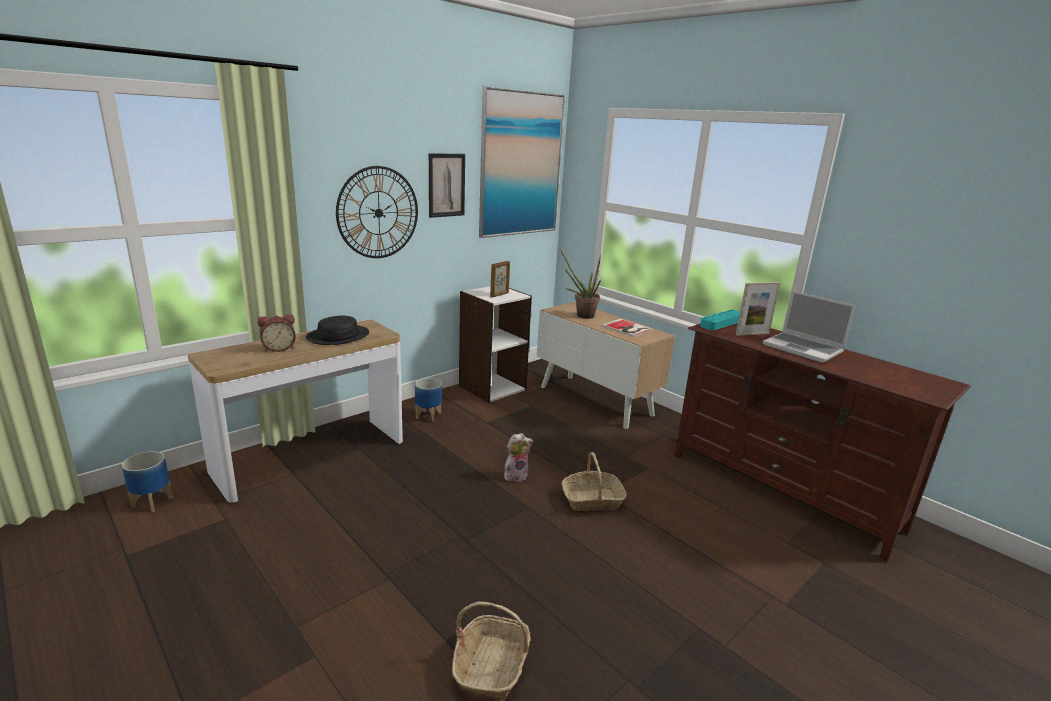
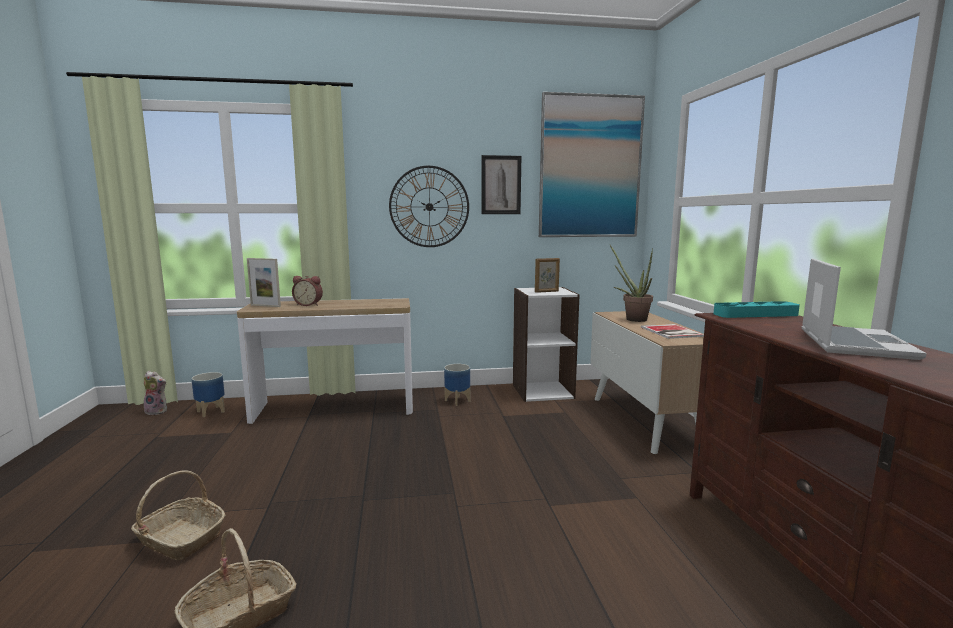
camera: 35 degrees right, 10 degrees down
black hat [306,315,369,345] -> none
plush toy [504,433,533,482] -> plush toy moved to [144,371,167,415]
basket [561,452,627,511] -> basket moved to [131,470,226,560]
picture frame [736,282,780,336] -> picture frame moved to [247,258,281,307]
laptop [763,291,856,363] -> laptop turned 150 degrees counterclockwise [802,258,927,360]

